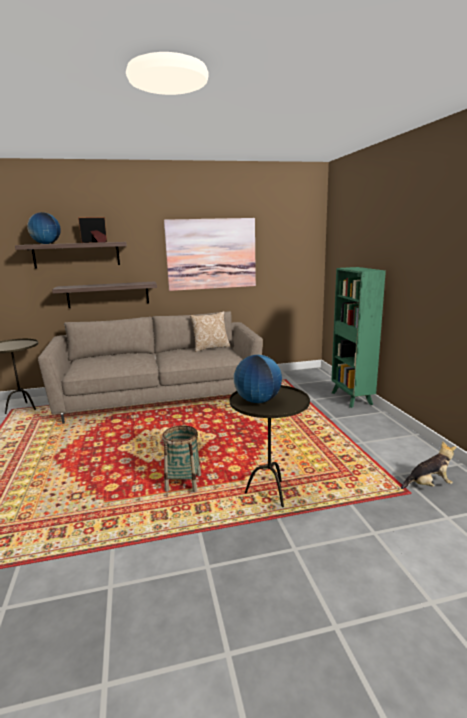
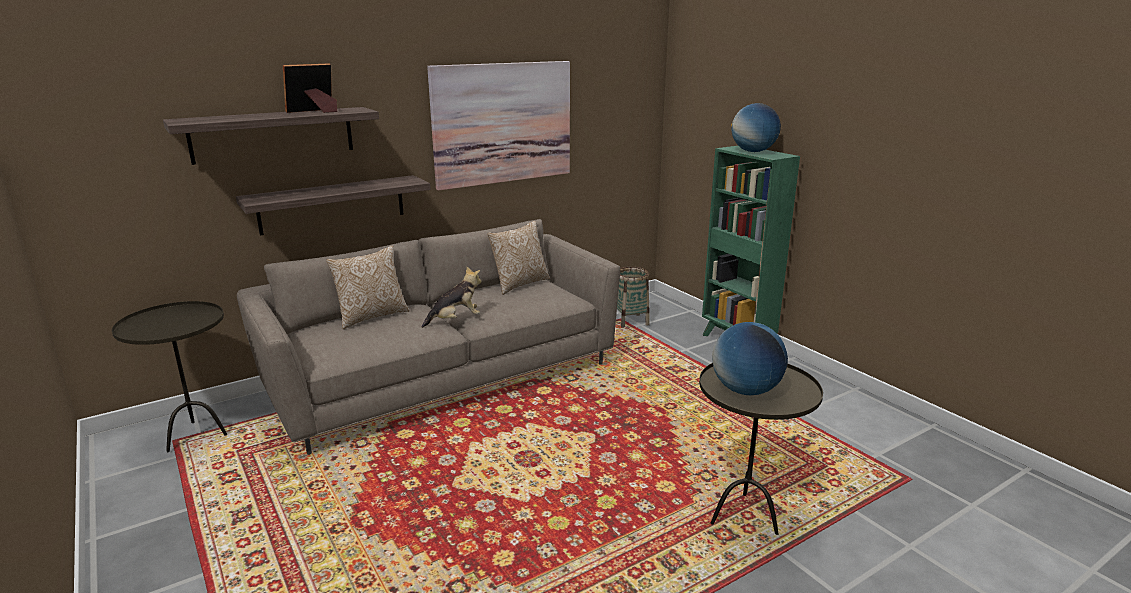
camera: 20 degrees left, 5 degrees up
globe [27,212,61,244] -> globe moved to [731,103,781,152]
basket [162,425,201,492] -> basket moved to [616,267,650,328]
plush toy [401,441,456,489] -> plush toy moved to [422,267,482,328]
none -> pillow [326,245,410,329]

